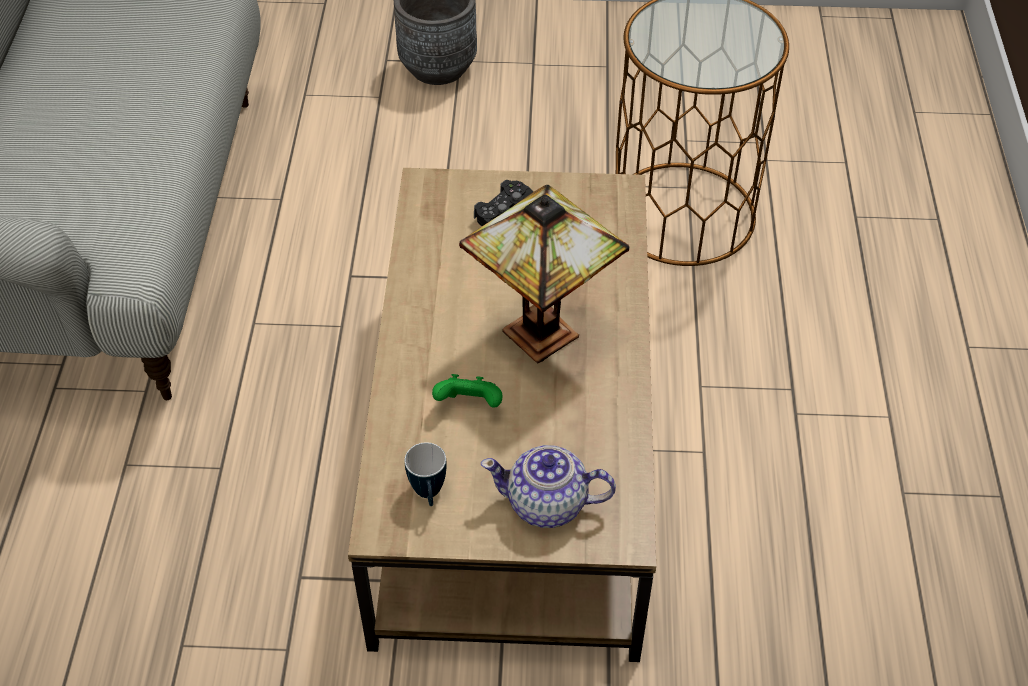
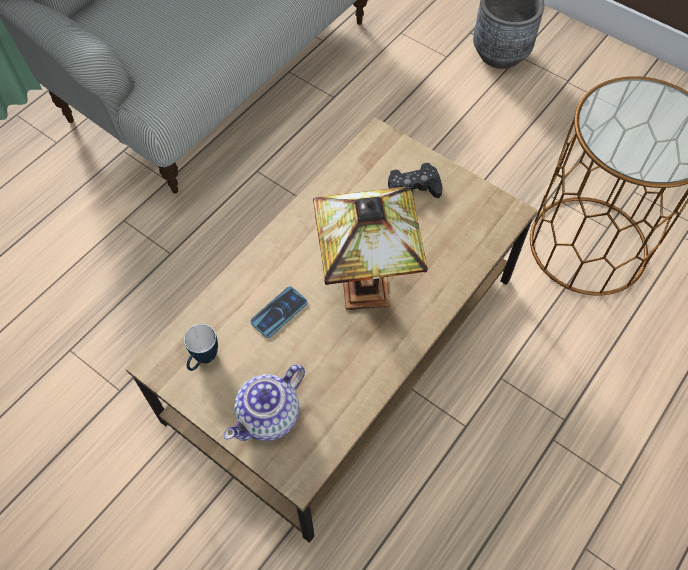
camera: 35 degrees right, 10 degrees up
green game controller [432,374,503,408] -> phone [250,286,307,338]
teapot [481,445,616,528] -> teapot turned 90 degrees counterclockwise [224,364,305,441]

